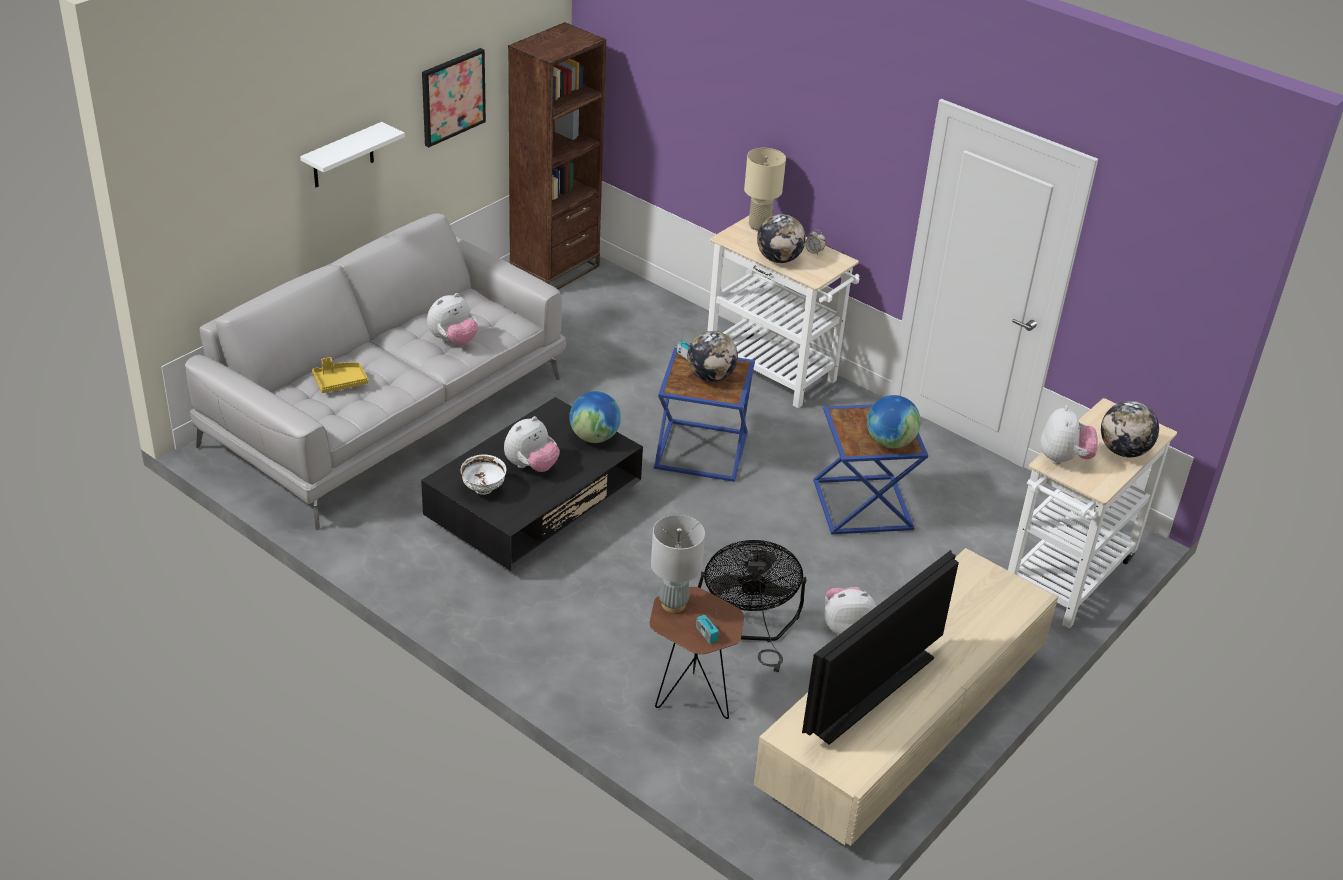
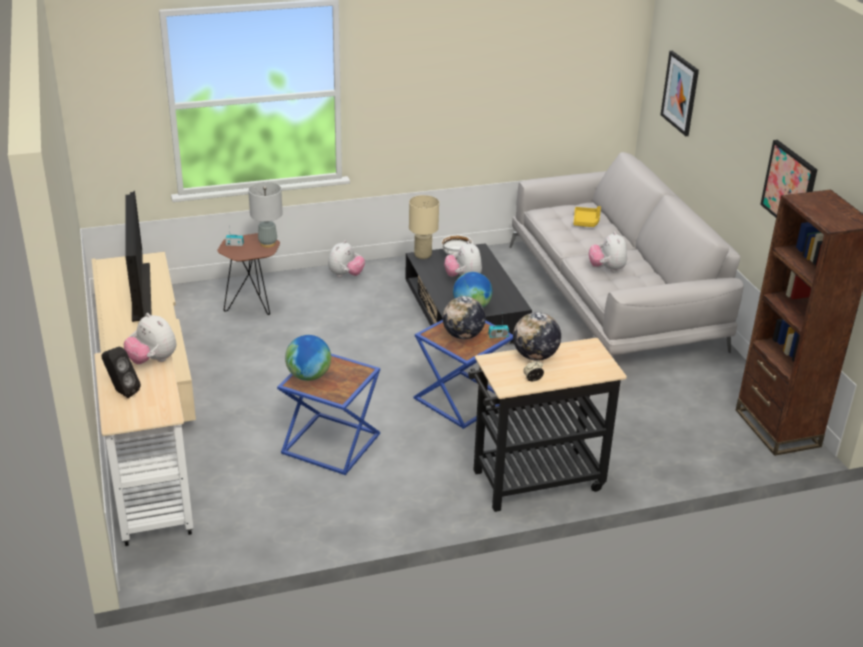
camera: 125 degrees right, 5 degrees down
white shelf [300,122,405,187] -> none
black fan [698,540,806,672] -> none
white cart [707,216,859,408] -> black cart [468,338,627,512]
beige table lamp [744,148,786,231] -> beige table lamp moved to [409,195,439,259]
plush toy [824,587,876,635] -> plush toy moved to [328,240,365,277]
globe [1101,401,1159,457] -> black speaker [102,346,141,398]
none -> picture [661,51,699,136]

